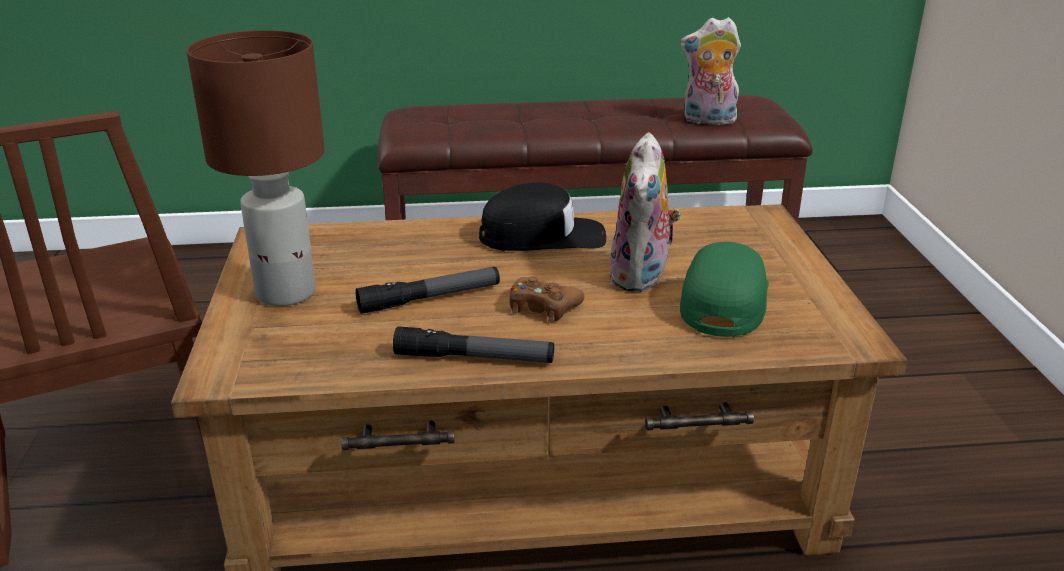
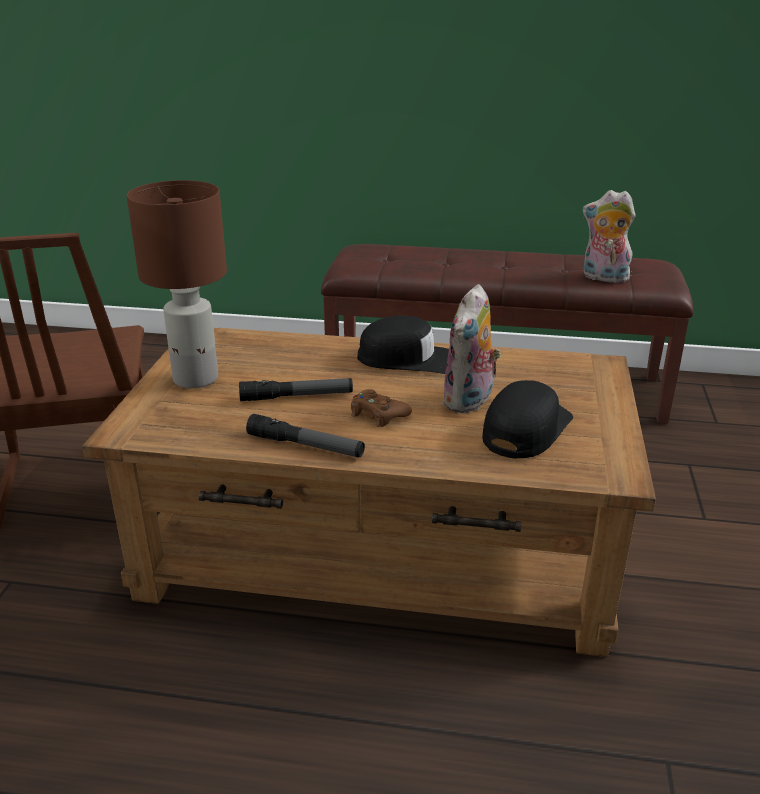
camera: 15 degrees right, 0 degrees up
green cap [680,242,769,337] -> black cap [482,380,573,459]

